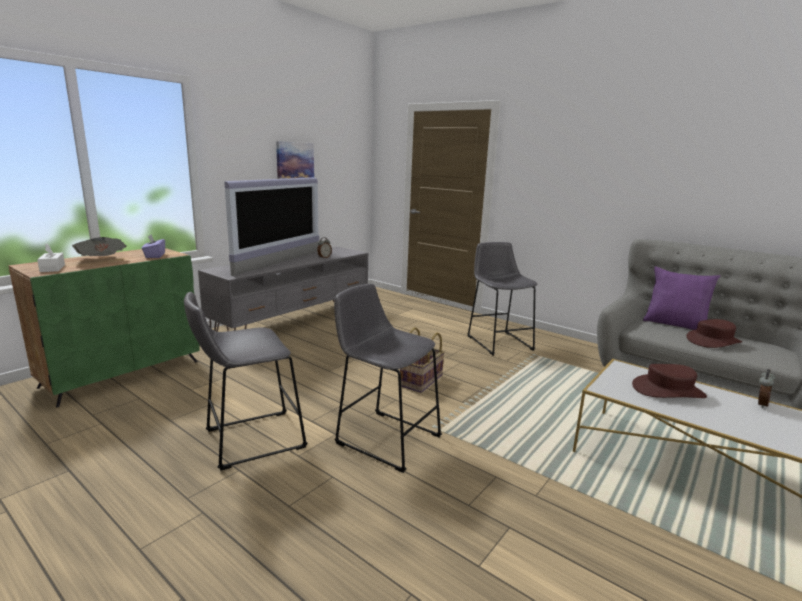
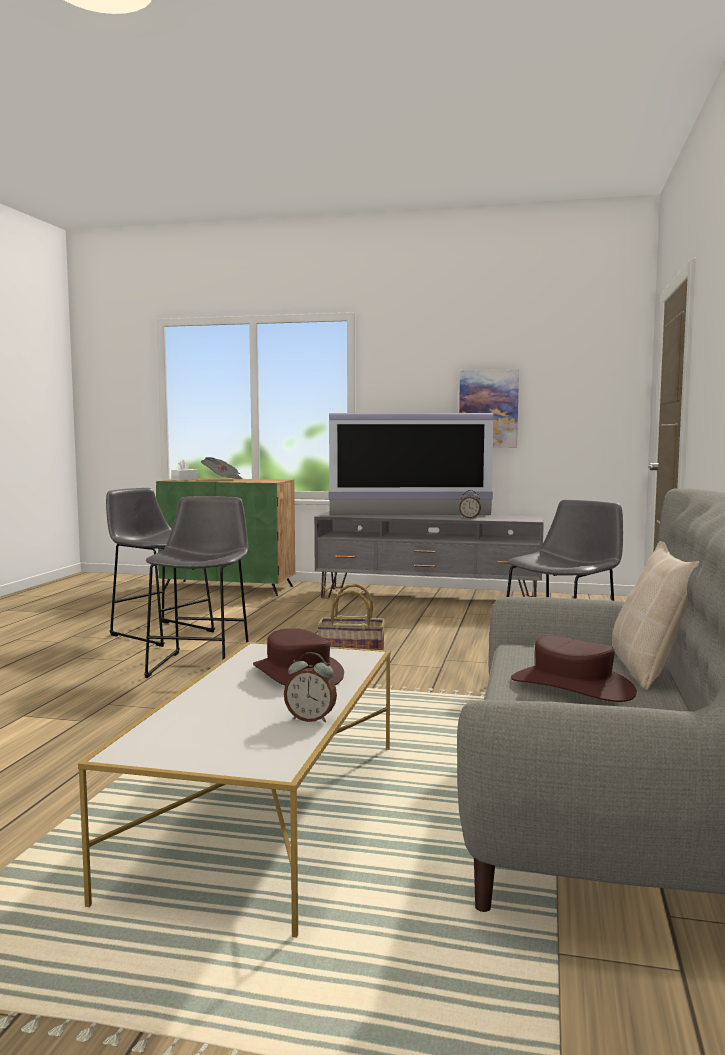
camera: 65 degrees right, 10 degrees down
purple tissue box [142,234,165,258] -> none
purple pillow [643,266,721,330] -> beige pillow [612,541,699,690]

